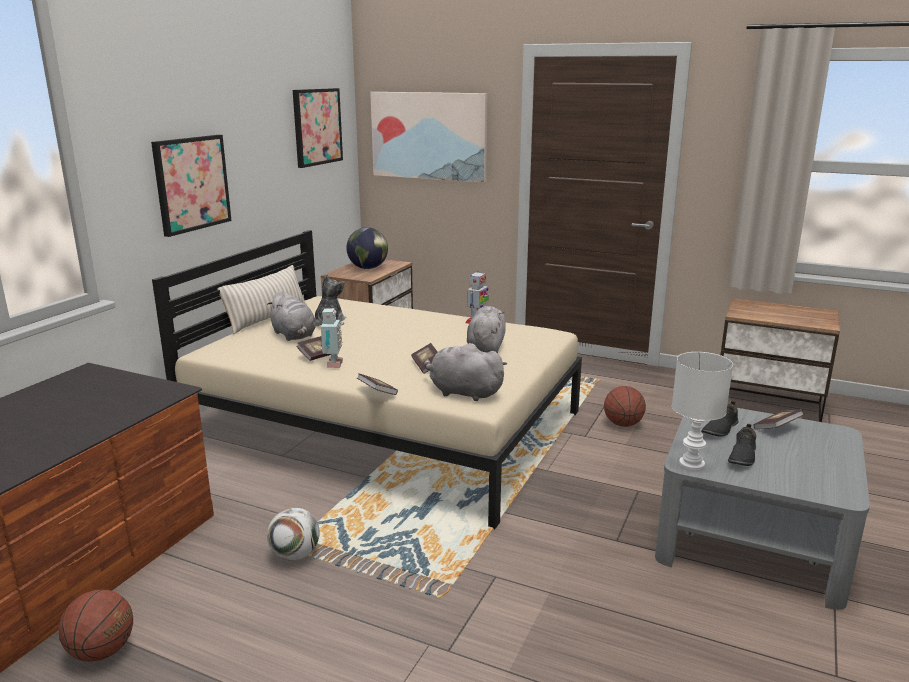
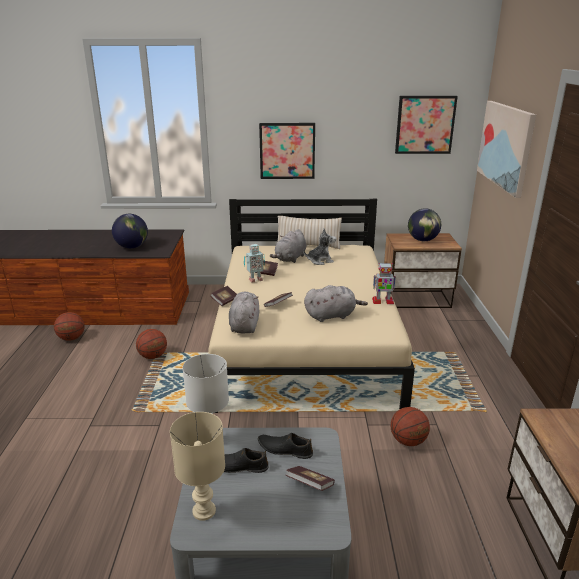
camera: 65 degrees right, 5 degrees up
football [267,507,320,561] -> basketball [136,329,167,359]
none -> globe [112,214,148,249]
none -> beige table lamp [170,412,225,521]

